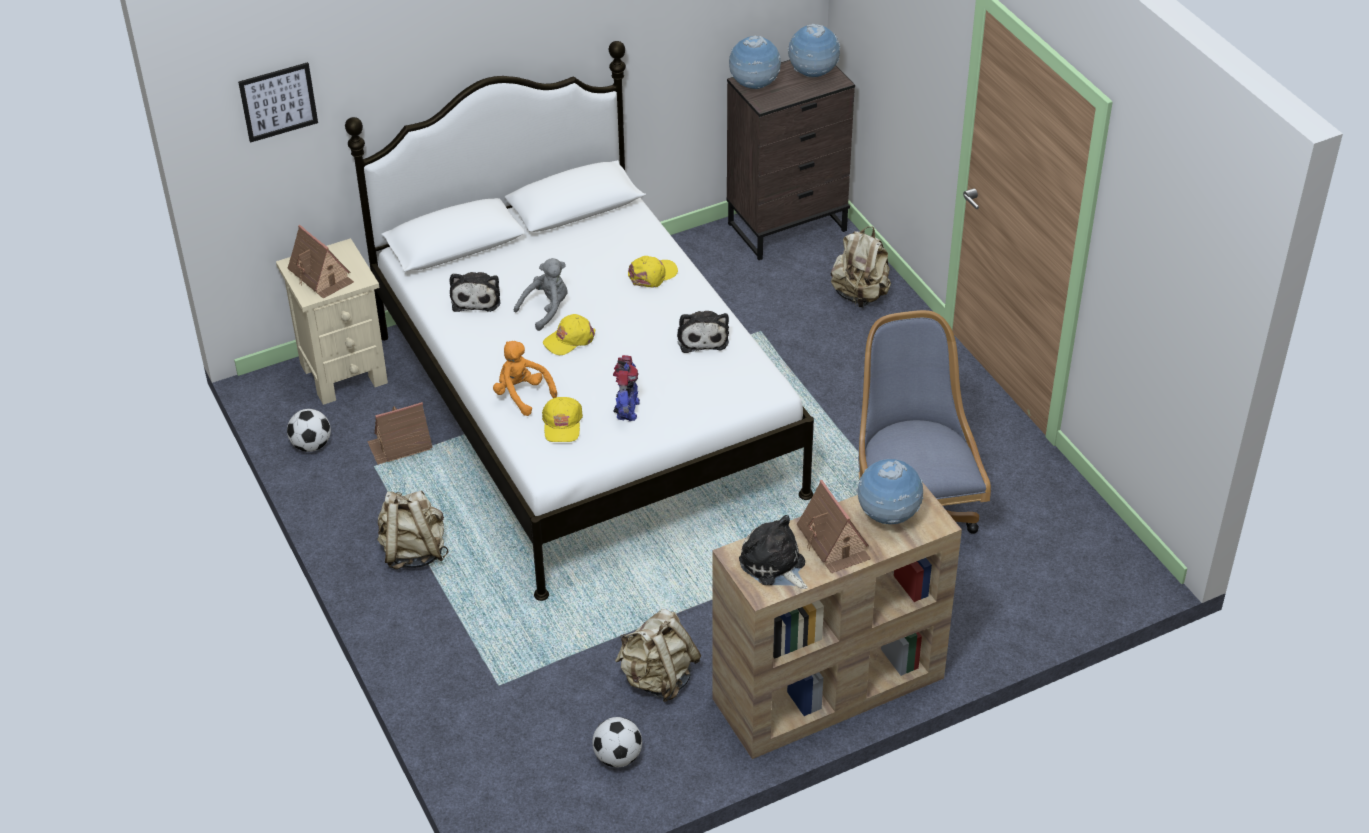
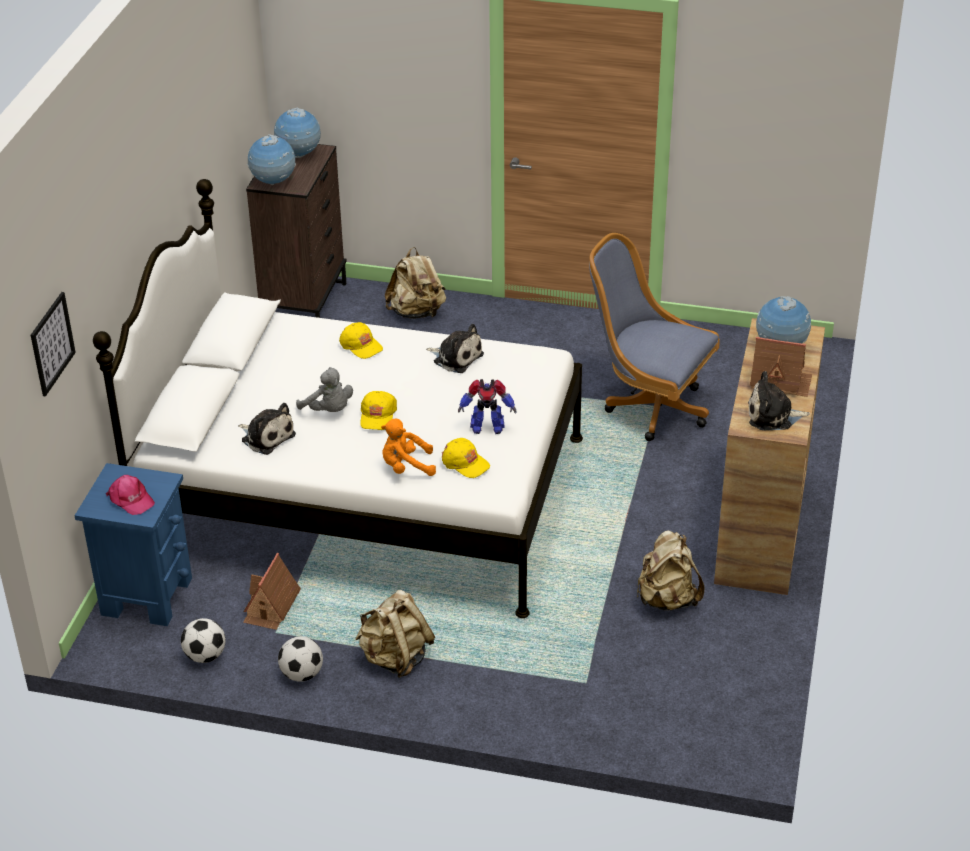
camera: 50 degrees left, 5 degrees down
beige nightstand [276,238,388,405] -> blue nightstand [74,463,192,626]
toy house [287,225,354,298] -> pink cap [106,475,155,515]
grey plush toy [514,258,568,331] -> grey plush toy turned 135 degrees clockwise [296,367,353,412]
football [592,717,642,767] -> football moved to [278,636,323,682]
toy robot [613,355,640,421] -> toy robot turned 135 degrees clockwise [458,379,516,434]
yellow cap [628,256,678,288] -> yellow cap turned 135 degrees clockwise [339,322,383,359]

